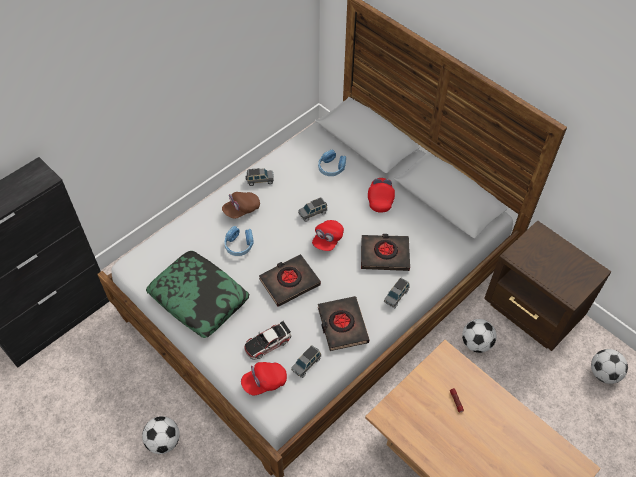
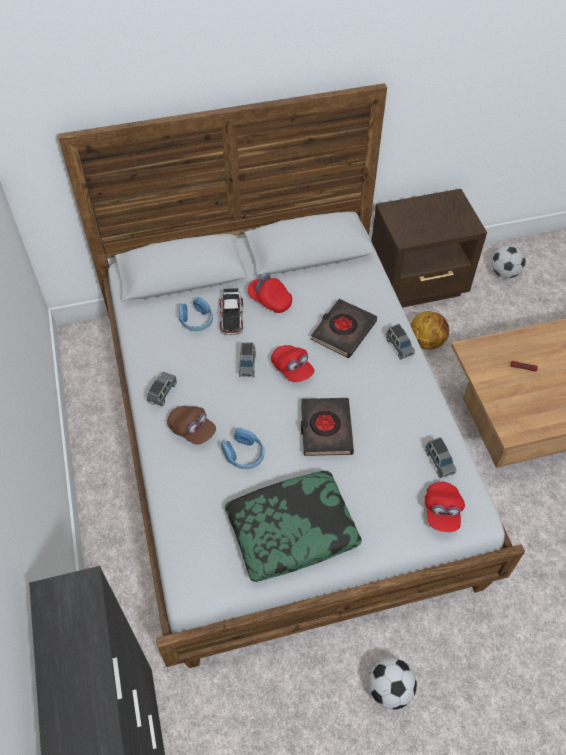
camera: 60 degrees left, 0 degrees up
brown cap [222,192,260,219] -> brown cap turned 45 degrees counterclockwise [167,406,216,445]
toy car [244,321,291,360] -> toy car moved to [220,288,243,335]
black book [318,296,370,351] -> none
football [462,319,497,353] -> basketball [410,311,449,350]

